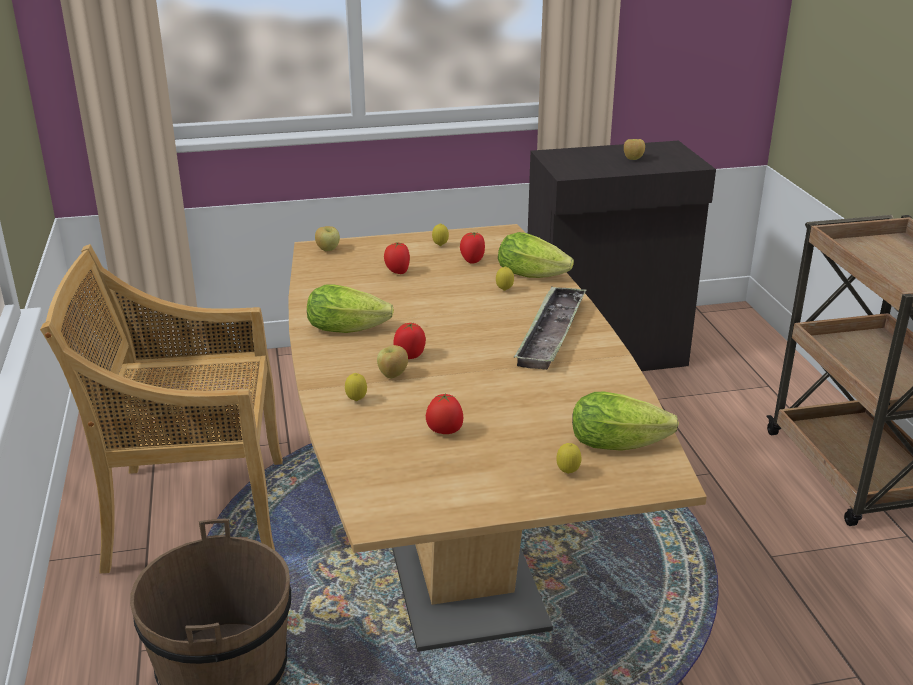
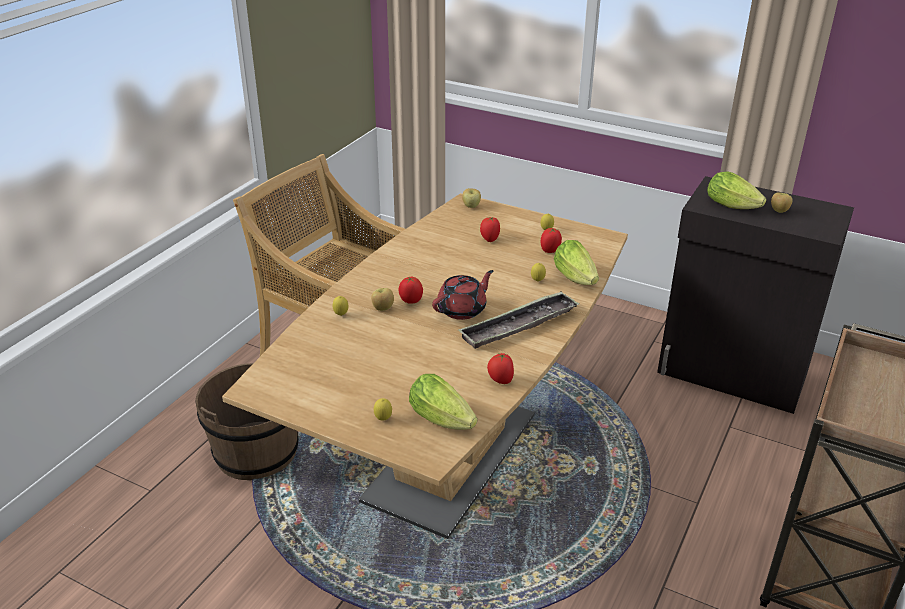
camera: 40 degrees right, 5 degrees up
lettuce [307,284,394,333] -> lettuce moved to [707,171,767,209]
tomato [426,393,463,434] -> tomato moved to [487,353,514,384]
none -> red teapot [432,270,493,320]

